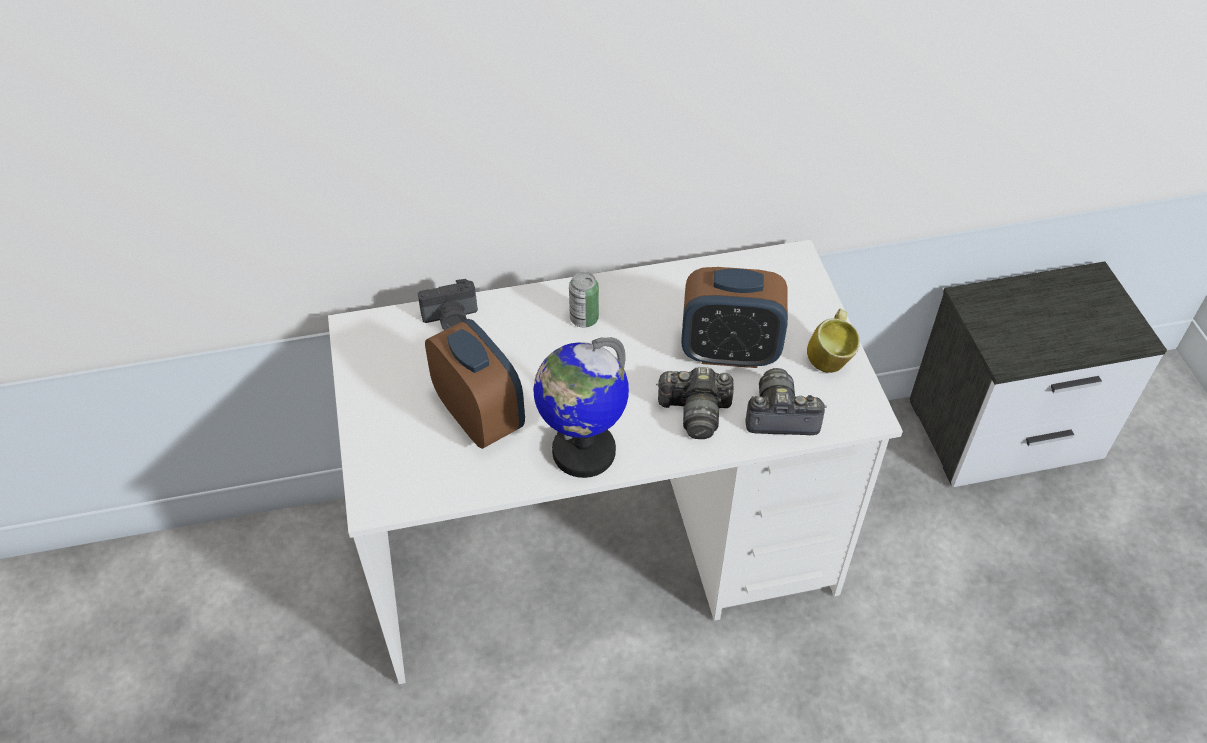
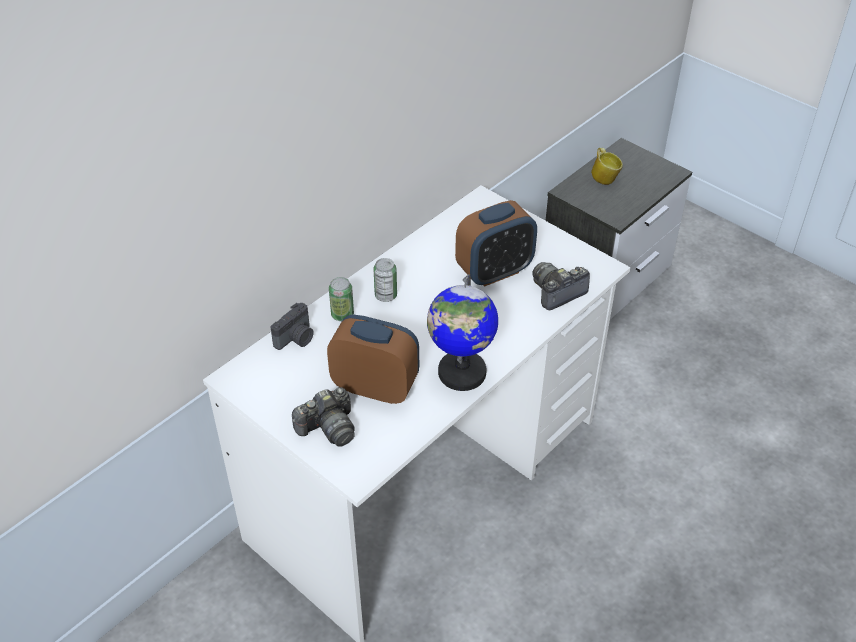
camera: 35 degrees left, 5 degrees down
camera [656,367,734,439] -> camera moved to [292,387,355,447]
mug [807,309,860,373] -> mug moved to [591,148,623,185]
none -> can [329,277,354,321]

